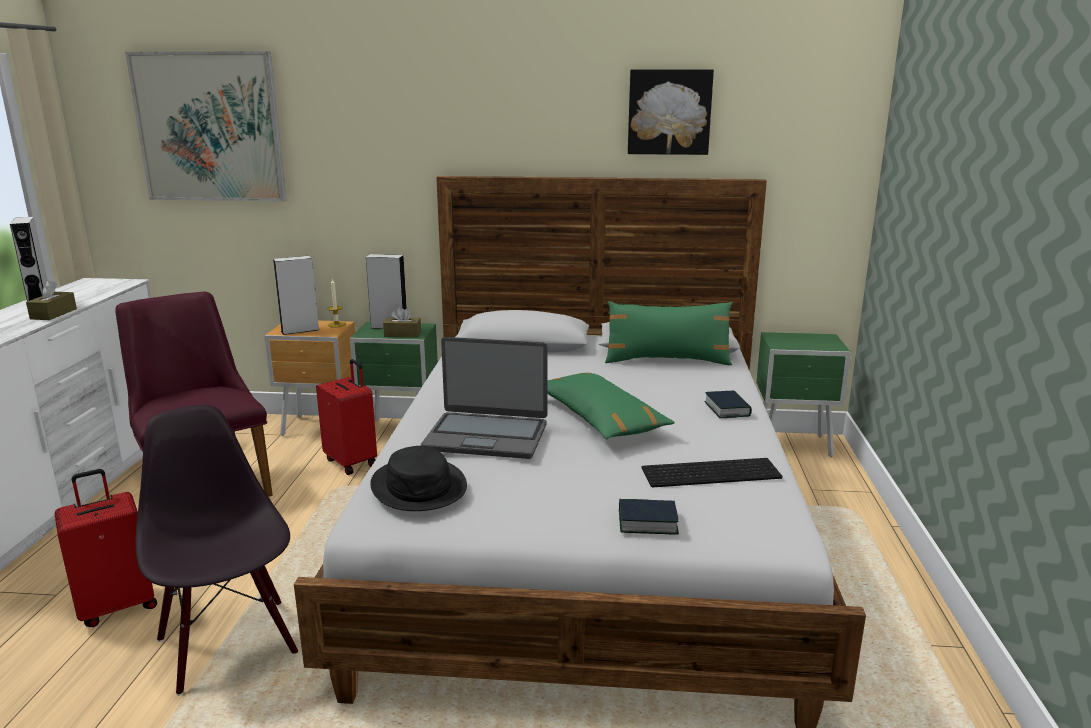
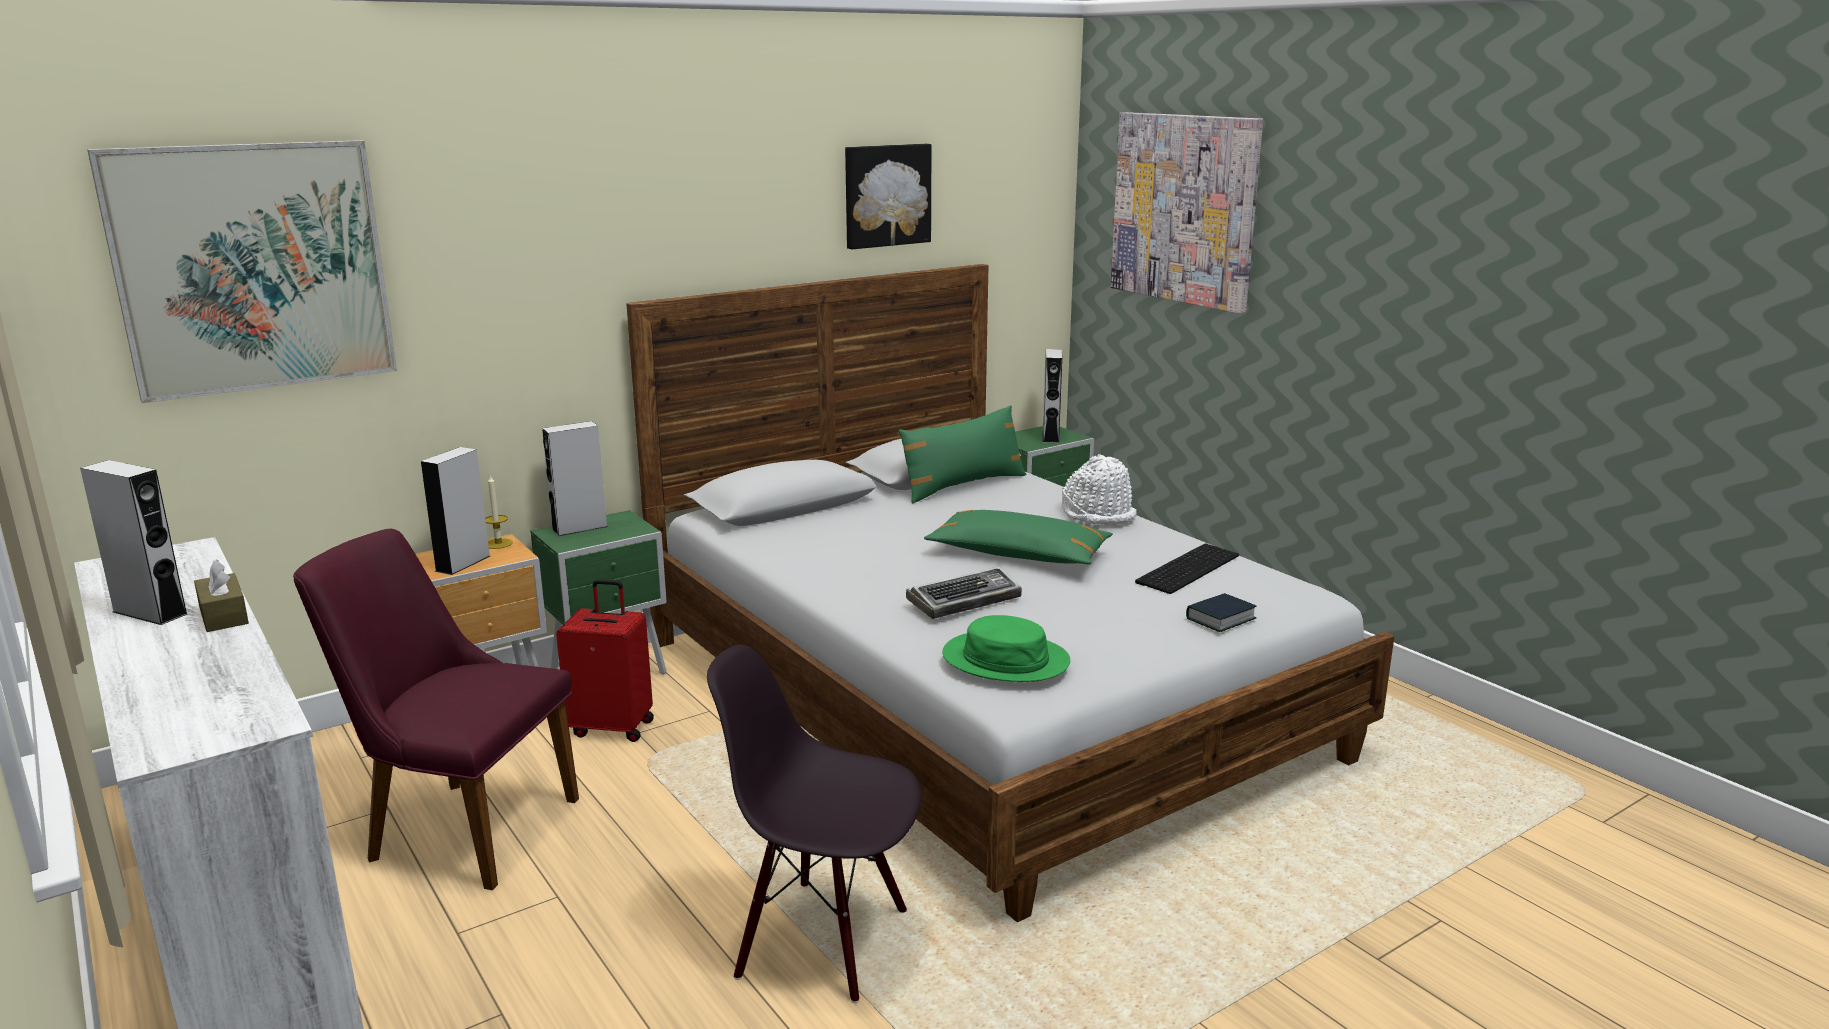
camera: 40 degrees left, 0 degrees up
red suitcase [55,469,157,627] -> none
black hat [370,446,467,511] -> green hat [942,615,1070,682]
brown tissue box [383,307,421,337] -> none
laptop [421,337,547,459] -> keyboard [906,566,1022,619]
book [704,390,752,418] -> white hat [1062,454,1137,525]
none -> grey speaker [1042,349,1062,443]
none -> picture [1111,112,1263,313]

